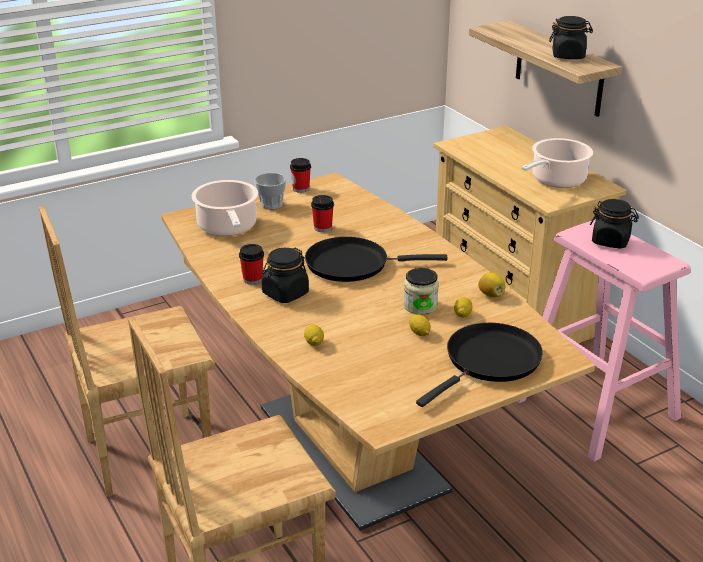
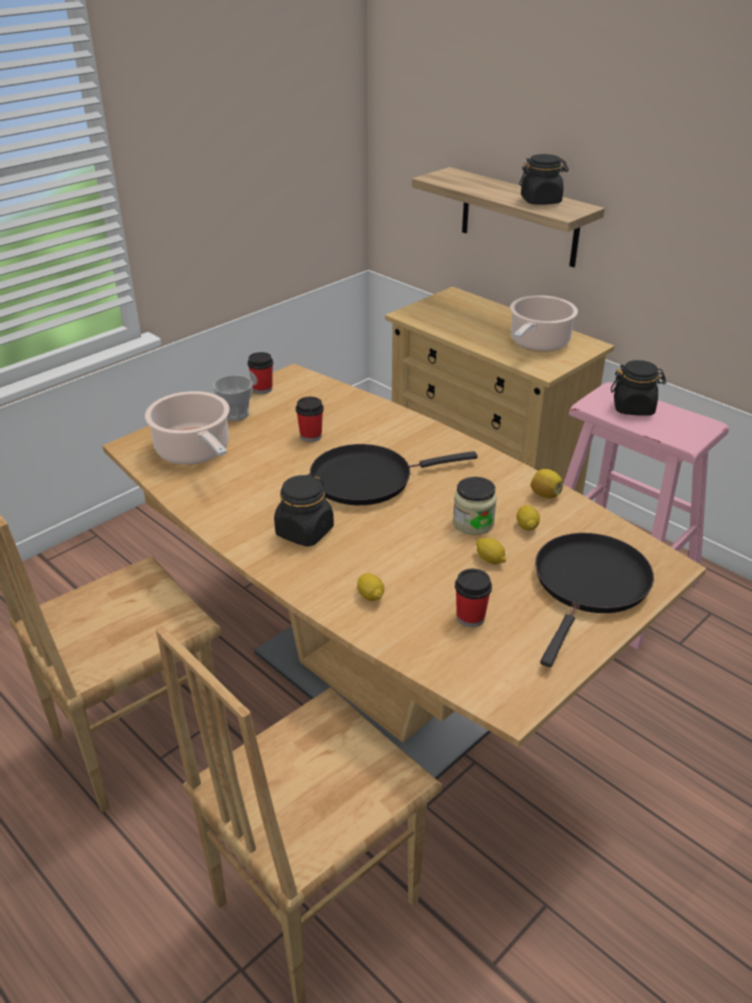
camera: 15 degrees left, 5 degrees up
cup [239,244,264,285] -> cup moved to [455,569,492,627]

